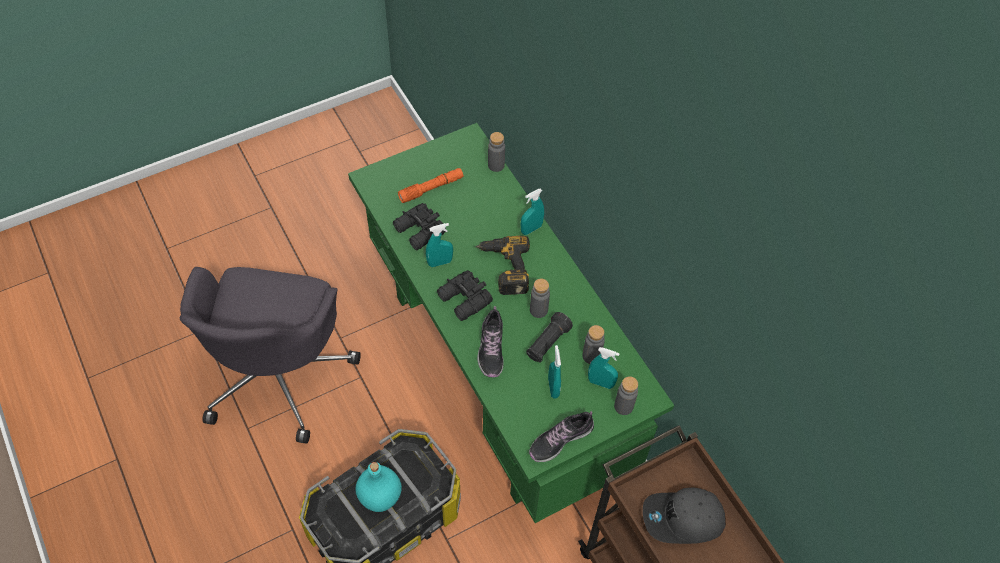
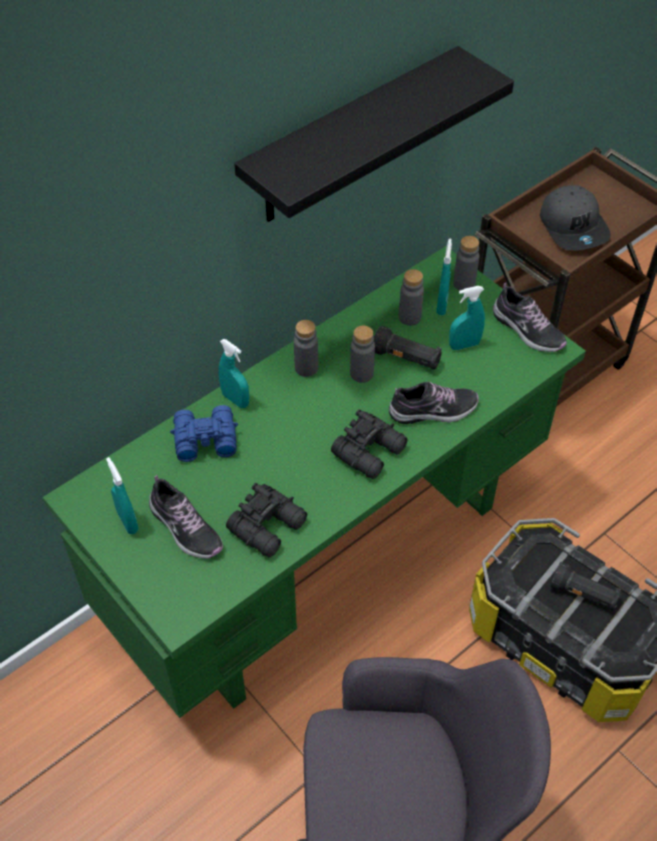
camera: 100 degrees left, 5 degrees down
turquoise bottle [356,462,402,512] -> black flashlight [550,562,621,611]
orange flashlight [398,168,463,203] -> shoe [149,475,223,559]
turquoise spray bottle [426,223,453,267] -> turquoise spray bottle moved to [106,457,139,534]
power drill [476,235,530,295] -> none
grey bottle [488,132,505,172] -> grey bottle moved to [294,320,318,377]
none -> blue binoculars [170,405,238,462]
none -> black shelf [234,46,514,222]

